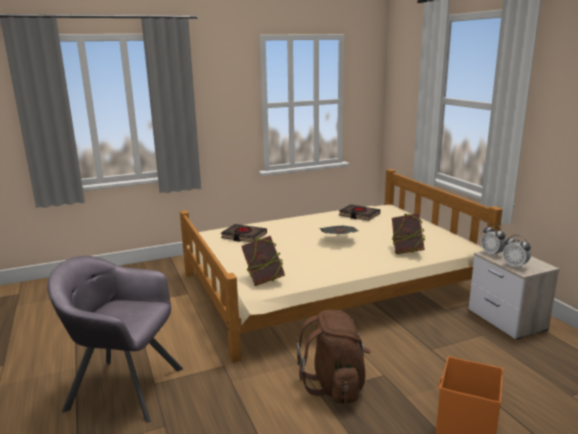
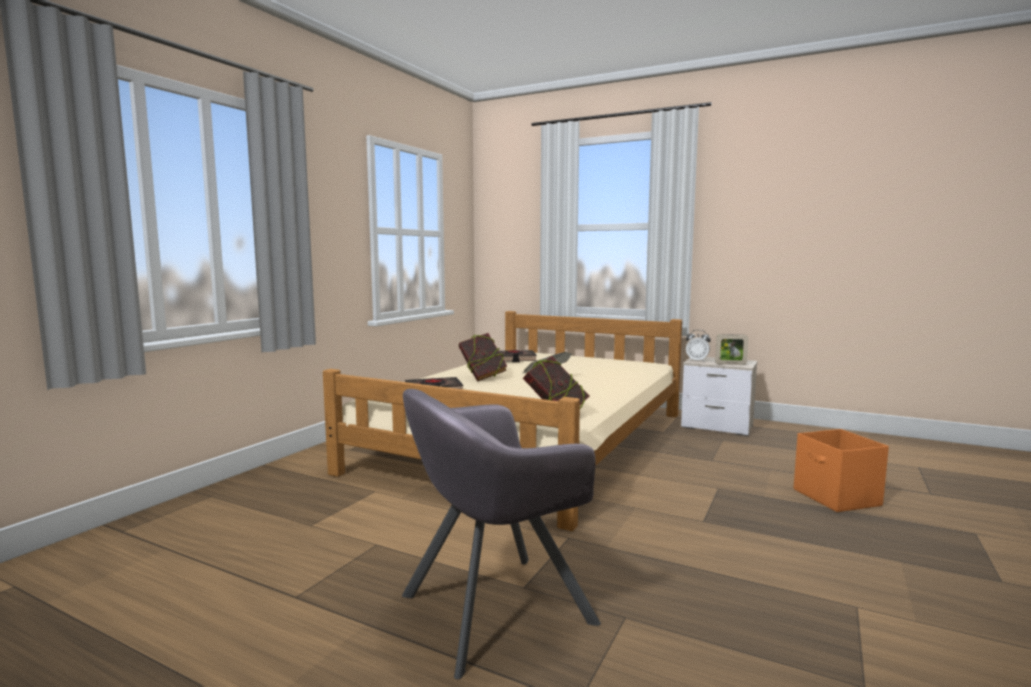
camera: 40 degrees left, 10 degrees down
brown backpack [297,310,371,404] -> none
book [392,213,425,254] -> book moved to [459,333,507,381]
alarm clock [503,235,531,269] -> picture frame [715,334,749,365]

